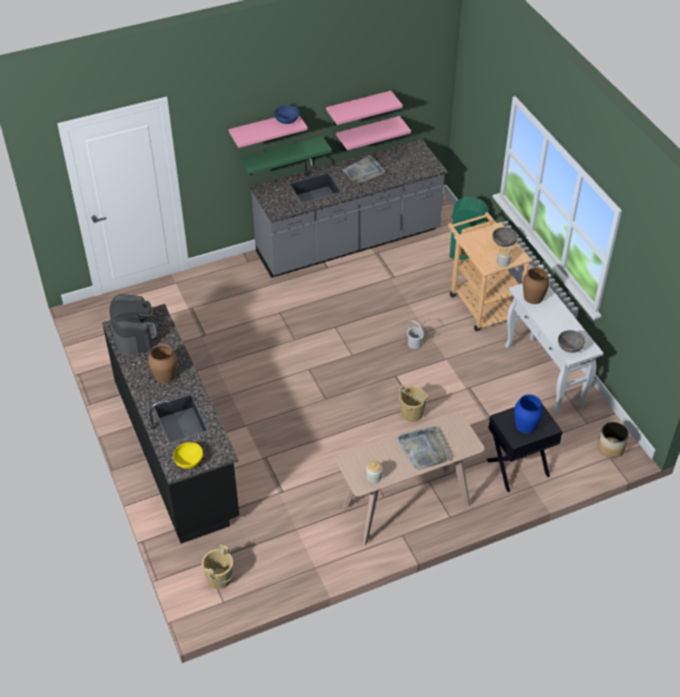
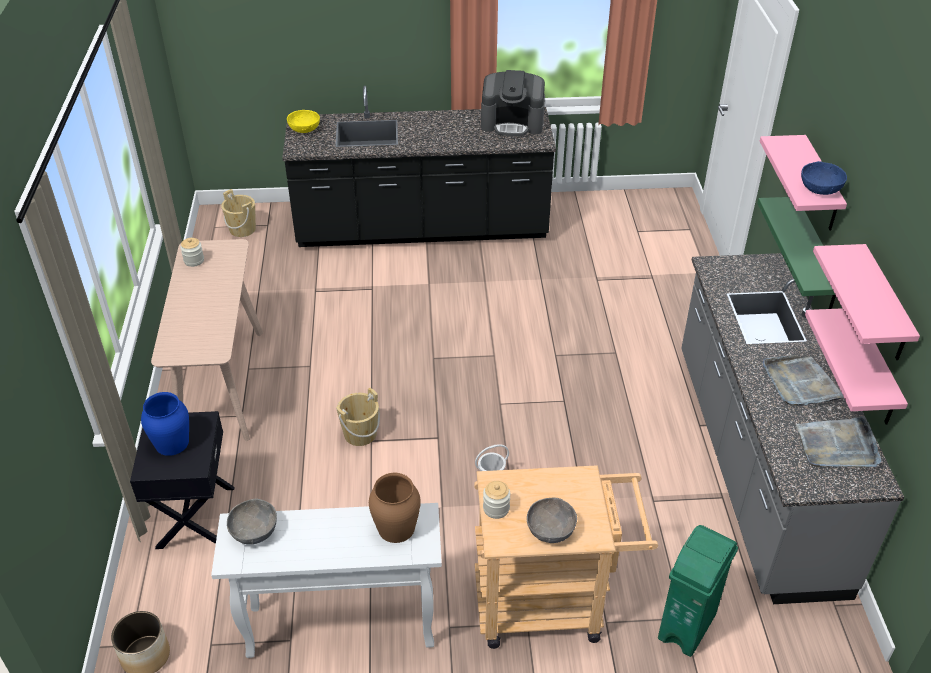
camera: 110 degrees right, 5 degrees down
brown vase [148,344,177,383] -> none
grey tray [397,427,450,470] -> grey tray moved to [796,416,881,467]

